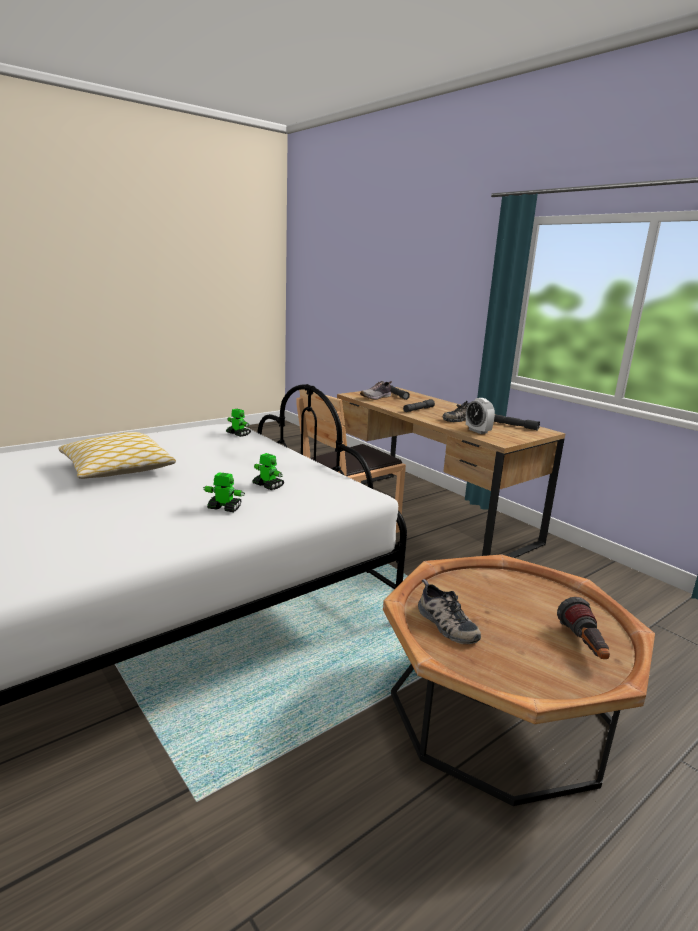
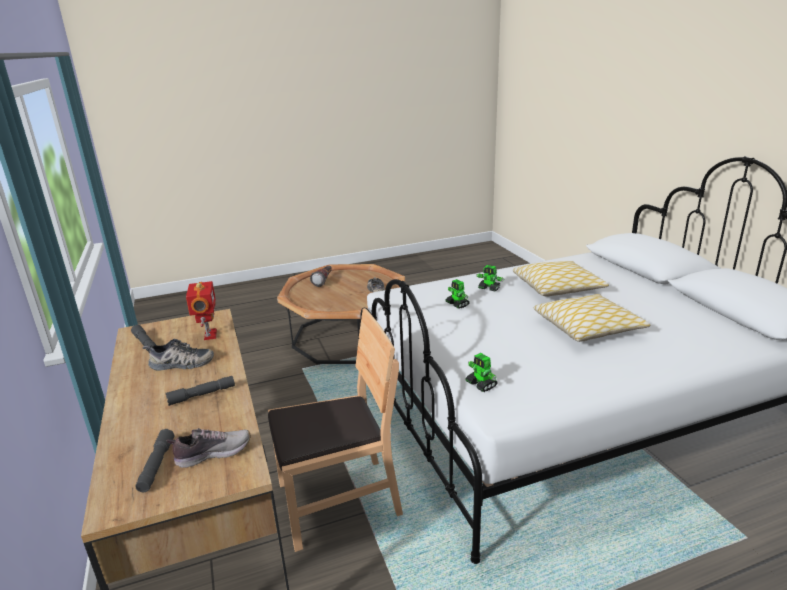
camera: 160 degrees left, 5 degrees up
alarm clock [466,398,495,434] -> toy robot [186,281,217,340]
none -> pillow [513,261,609,296]

